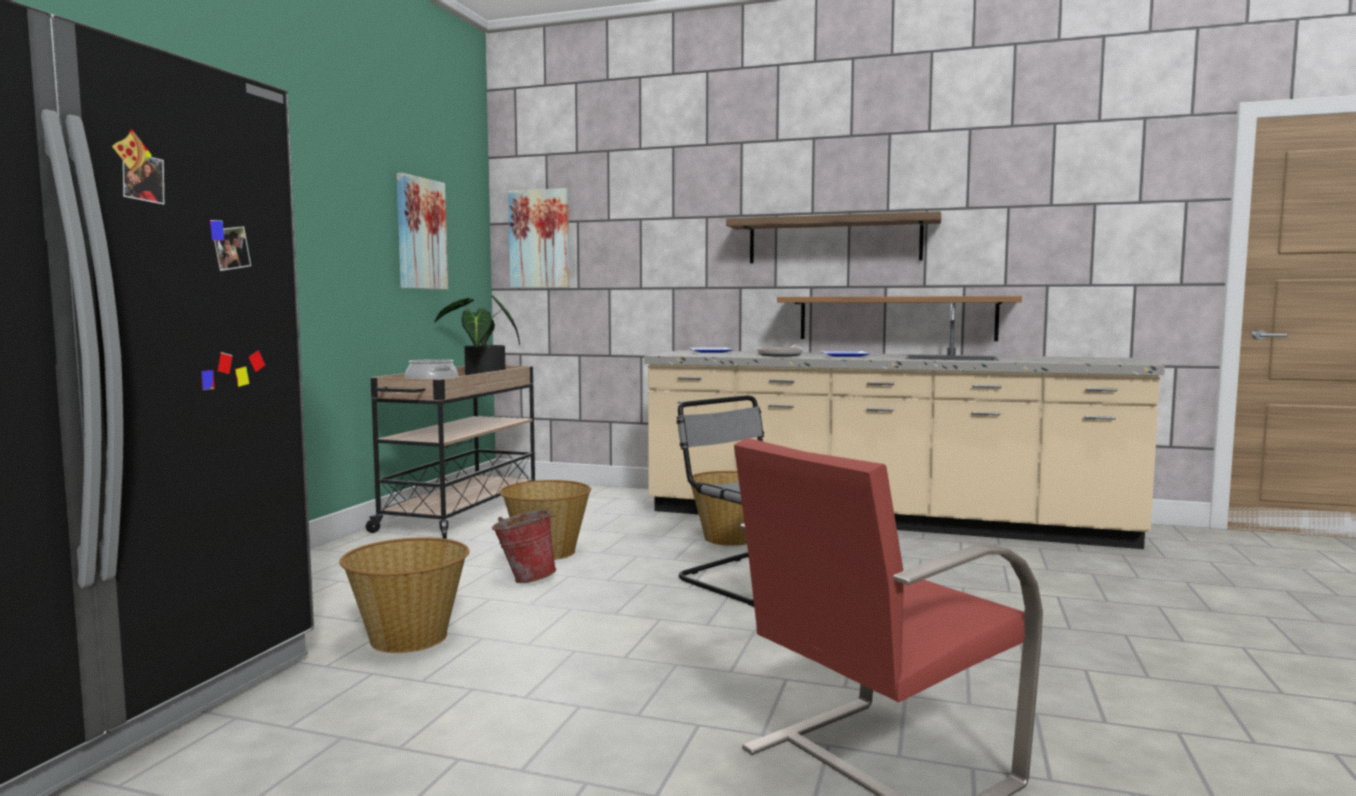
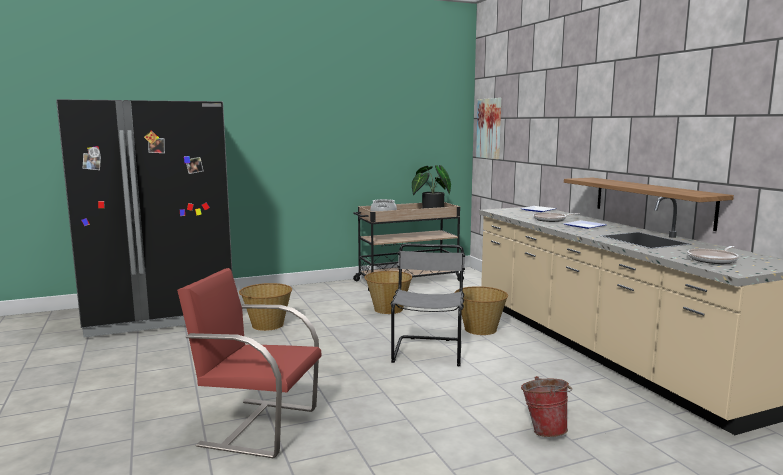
camera: 50 degrees right, 5 degrees up
picture [397,173,448,290] -> none
bucket [492,510,556,583] -> bucket moved to [521,376,572,437]
shelf [726,211,941,263] -> none
none -> frying pan [687,246,739,264]

